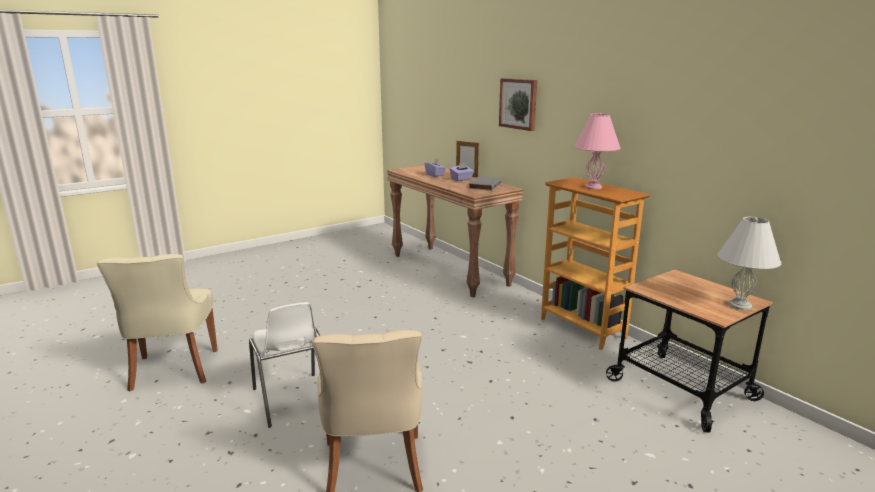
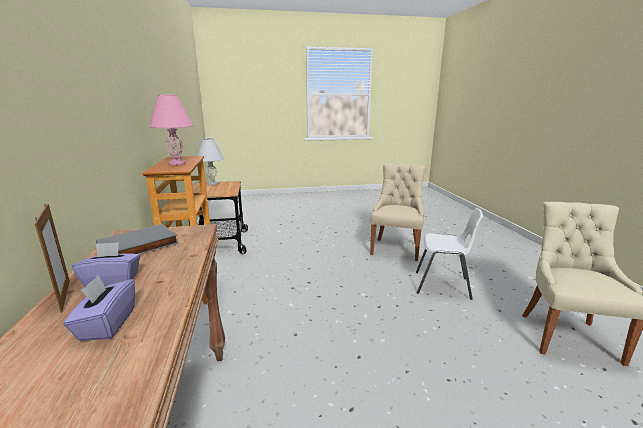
camera: 155 degrees left, 0 degrees up
white chair [249,302,320,428] -> white chair turned 105 degrees clockwise [416,208,483,300]
picture [499,78,537,131] -> none

